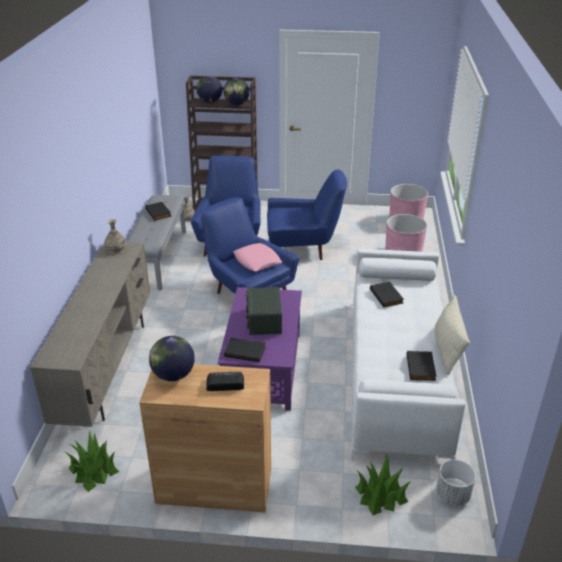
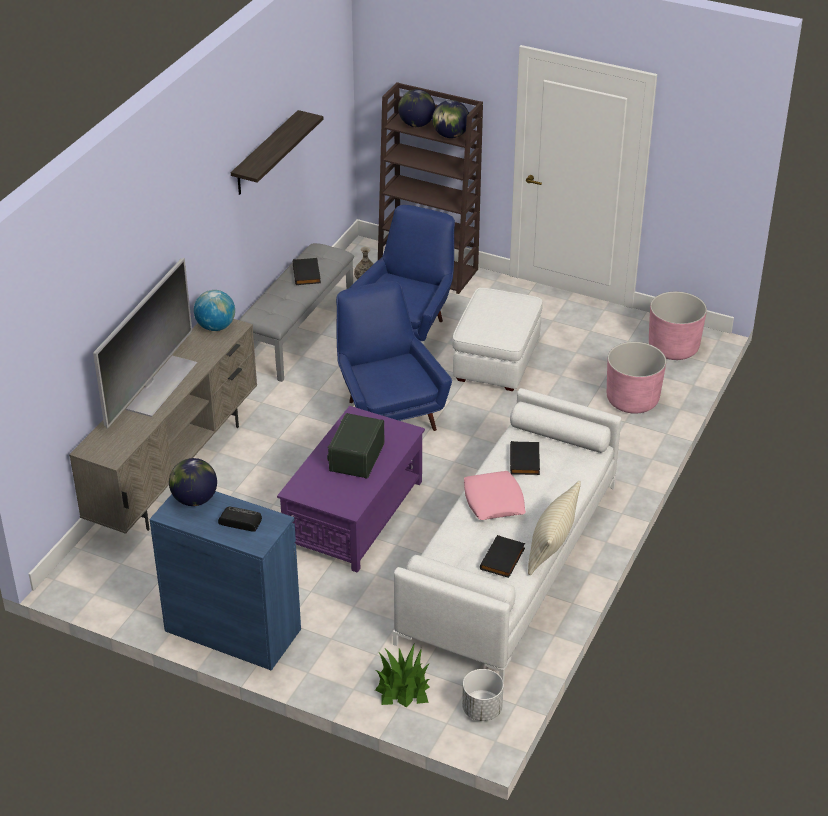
camera: 20 degrees right, 5 degrees up
potted plant [65,430,119,492] -> none
vase [104,219,126,254] -> globe [194,290,235,331]
brown cabinet [139,364,271,512] -> blue cabinet [150,491,301,671]
black book [224,338,266,362] -> none
pink pillow [233,243,282,271] -> pink pillow moved to [464,471,526,520]
blue armchair [267,169,347,260] -> white ottoman [452,288,543,391]
none -> television [93,258,197,429]
none -> shelf [231,110,323,195]

